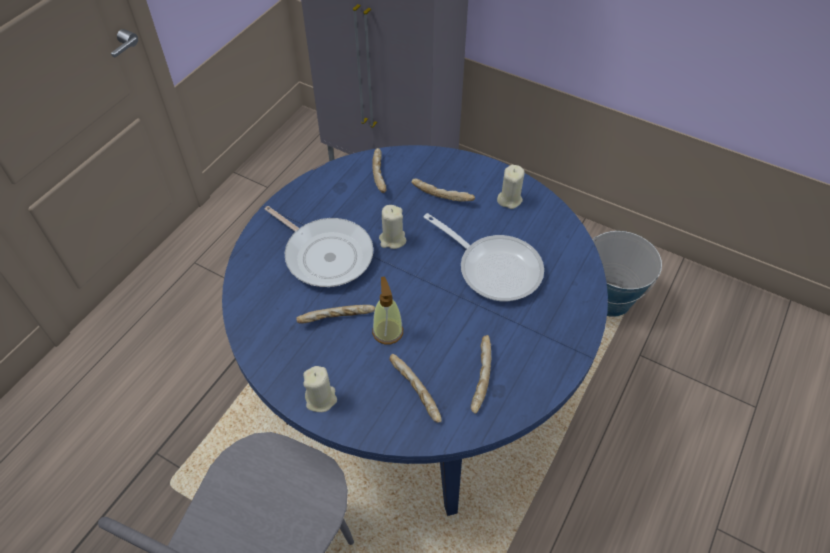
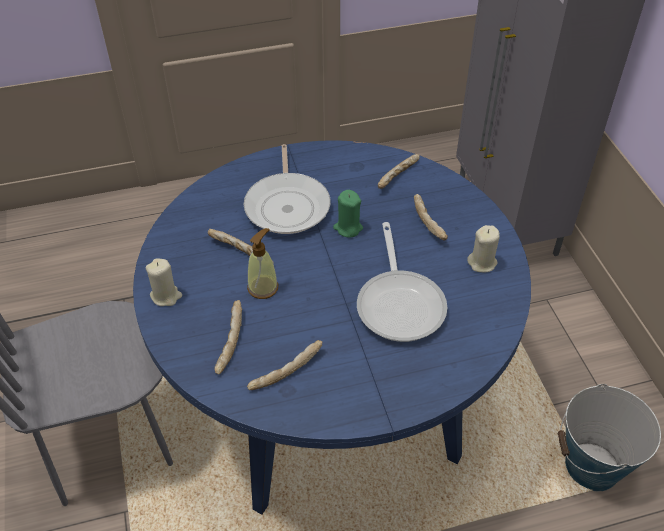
camera: 45 degrees right, 5 degrees down
beige candle [379,205,406,249] -> green candle [333,190,363,238]

